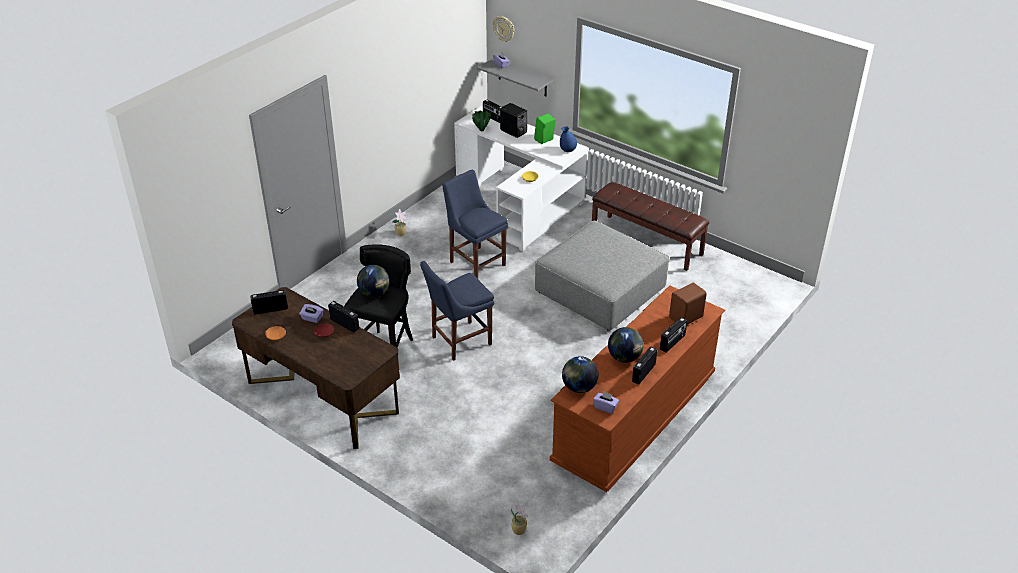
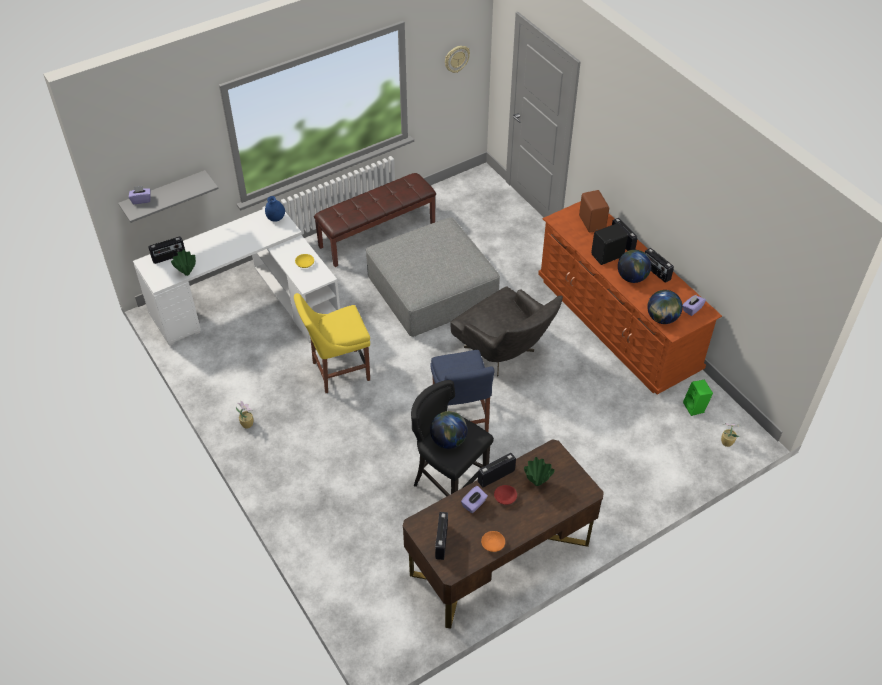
camera: 70 degrees left, 10 degrees up
blue chair [442,170,508,279] -> yellow chair [294,293,370,393]
wall clock [493,16,514,42] -> wall clock moved to [445,46,470,73]
black speaker [500,103,527,138] -> black speaker moved to [591,223,628,265]
green speaker [534,113,556,144] -> green speaker moved to [683,380,713,416]
none -> grey armchair [450,286,563,376]
none -> green vase [524,457,555,486]

